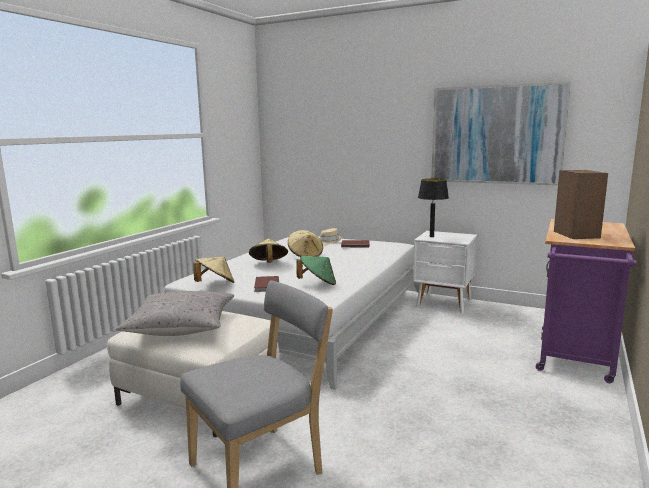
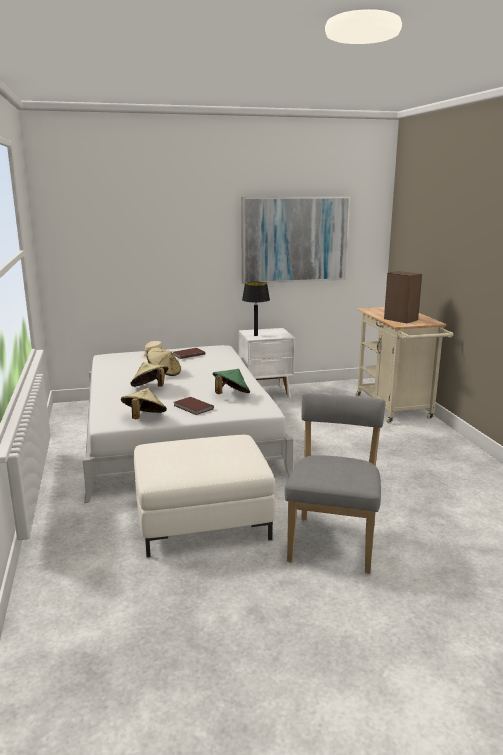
camera: 40 degrees left, 5 degrees up
grey pillow [116,291,234,336] -> none
purple cart [536,219,637,383] -> beige cart [355,307,453,424]

